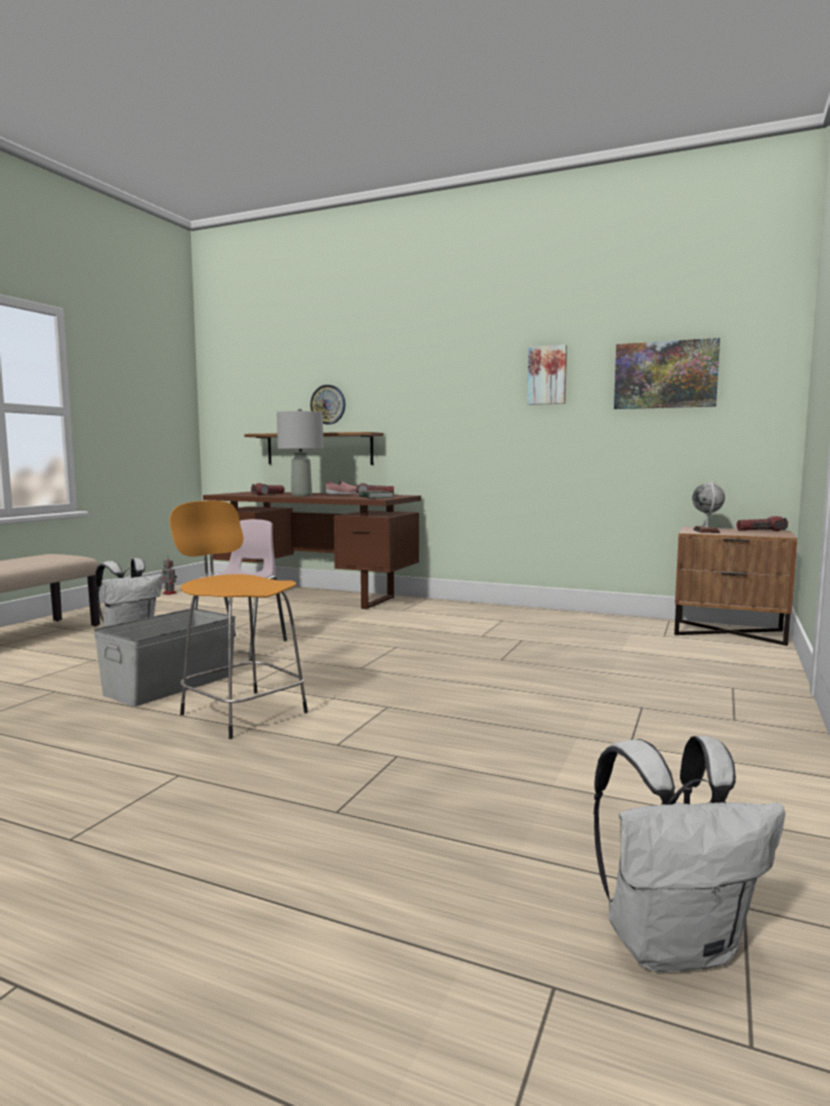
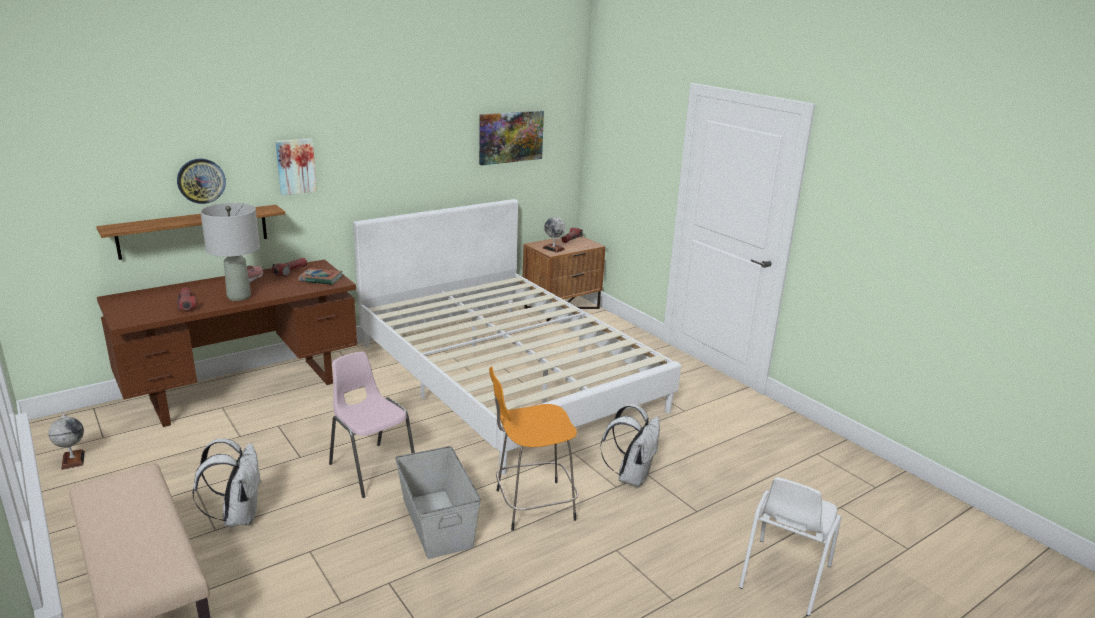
camera: 60 degrees left, 15 degrees up
toy robot [162,556,177,595] -> globe [48,414,85,470]
picture [527,345,567,405] -> picture moved to [275,138,317,196]
white backpack [594,736,785,973] -> white backpack moved to [600,404,660,487]
none -> white bed [353,199,681,474]
none -> white chair [739,477,841,616]

